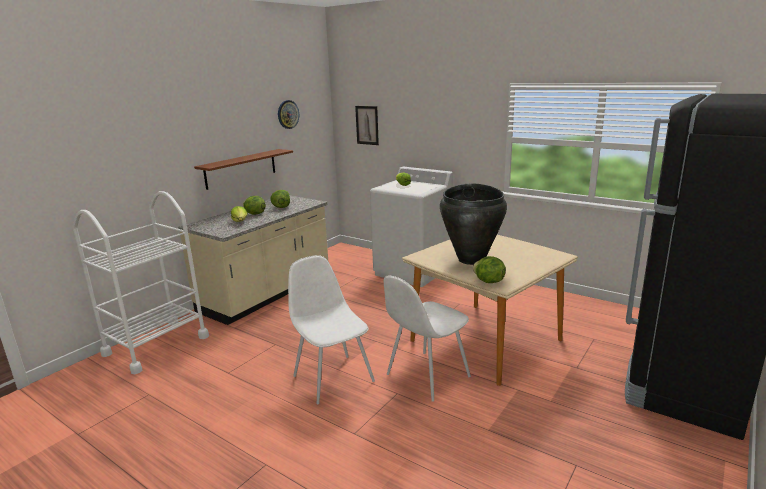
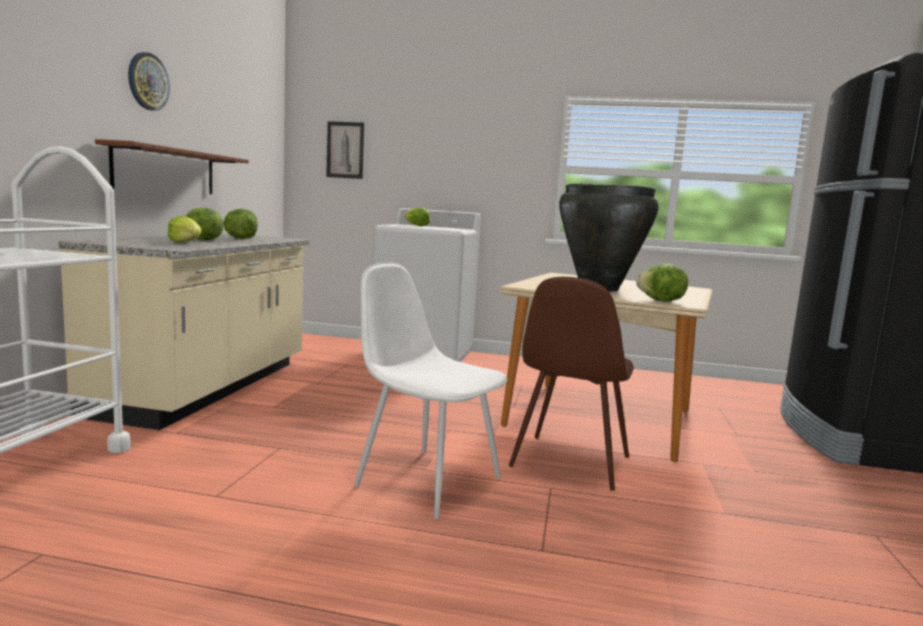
camera: 25 degrees left, 10 degrees down
wall clock [278,100,299,129] -> wall clock moved to [128,52,170,111]
white chair [384,276,471,402] -> brown chair [509,277,634,491]

